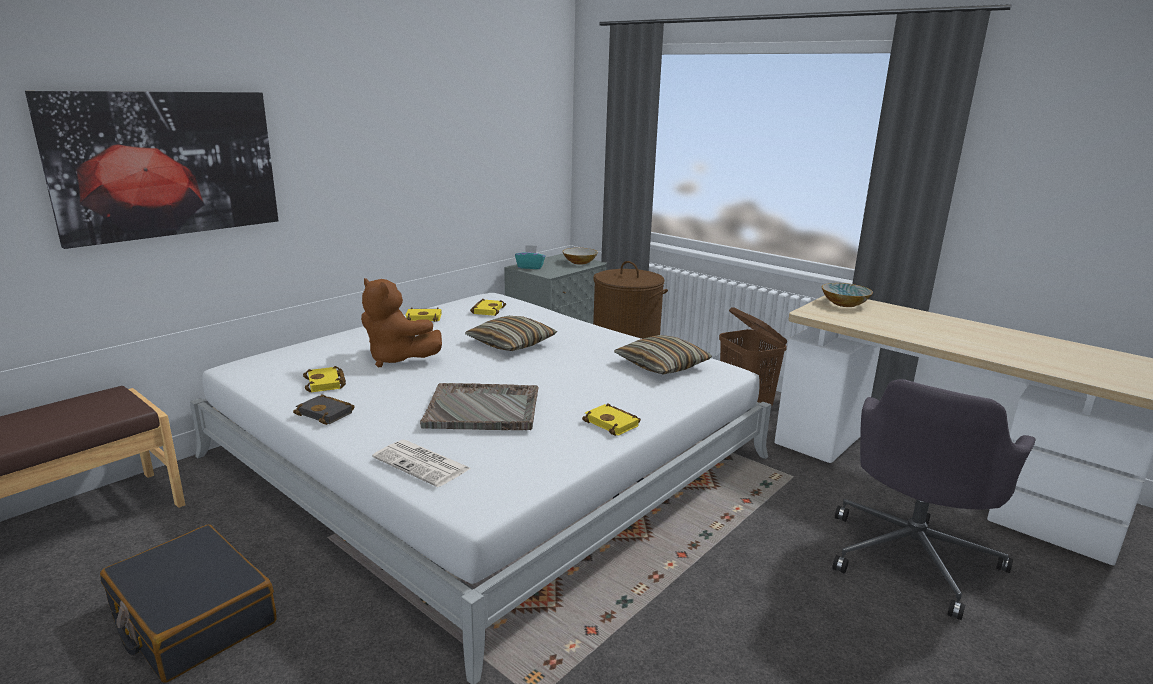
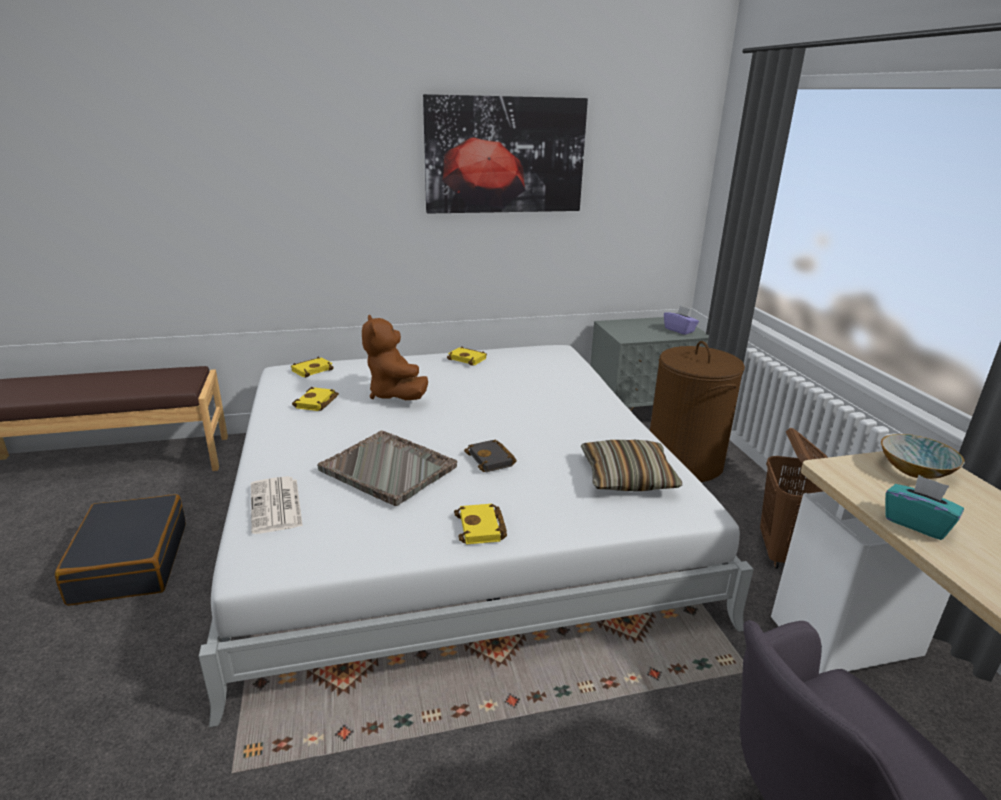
camera: 35 degrees right, 5 degrees up
picture [25,91,278,249] -> picture moved to [423,94,588,214]
black book [293,394,355,425] -> black book moved to [464,440,517,472]
pillow [465,316,557,351] -> none
yellow book [470,299,506,316] -> yellow book moved to [291,357,334,378]
turquoise tissue box [515,245,545,269] -> turquoise tissue box moved to [885,475,964,540]
bowl [562,248,598,265] -> purple tissue box [664,306,699,335]

